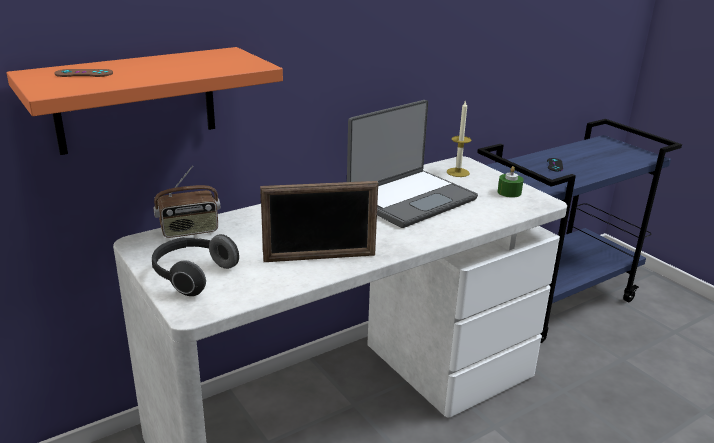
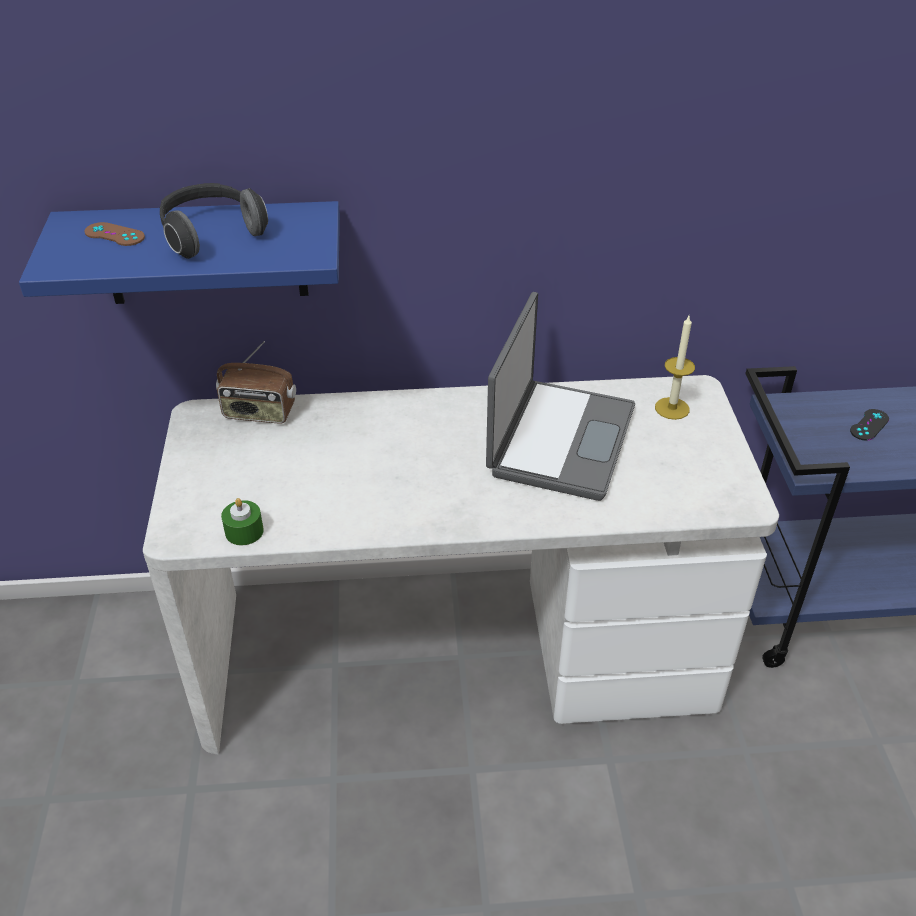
camera: 30 degrees right, 15 degrees up
orange shelf [6,47,283,155] -> blue shelf [19,201,340,304]
headphones [152,234,239,296] -> headphones moved to [160,183,268,259]
picture frame [260,181,378,262] -> none
laptop [347,100,478,228] -> laptop turned 60 degrees counterclockwise [486,292,635,501]
green candle [498,166,524,198] -> green candle moved to [221,498,264,545]

